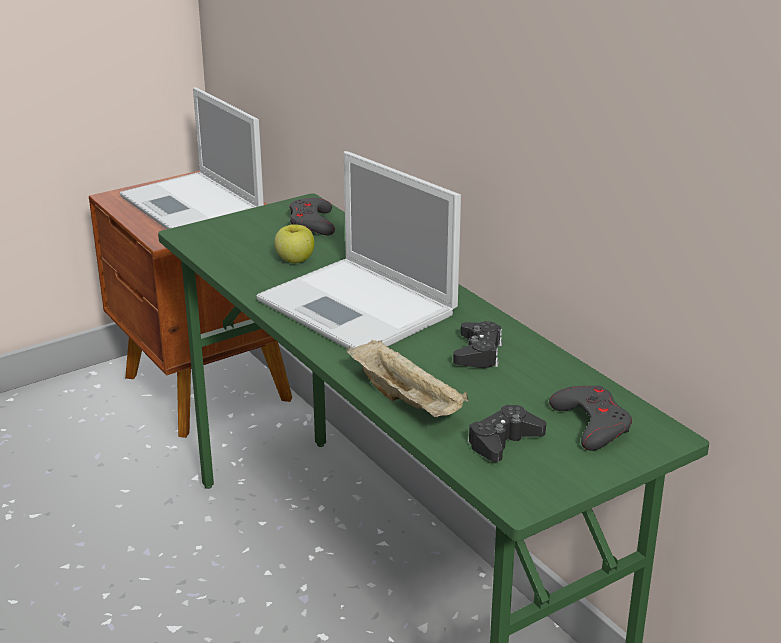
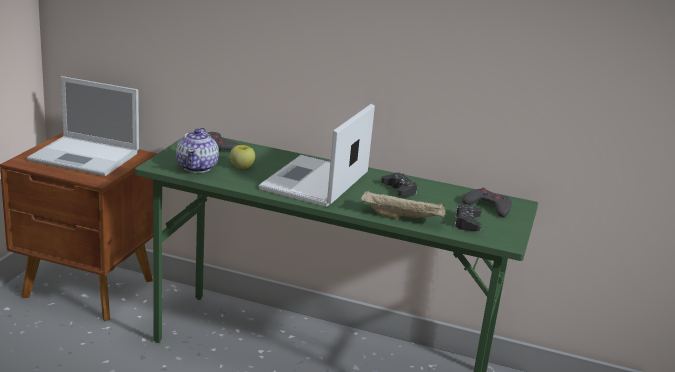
camera: 40 degrees left, 5 degrees down
laptop [256,151,461,349] -> laptop turned 105 degrees clockwise [259,104,375,207]
none -> teapot [176,128,219,173]

